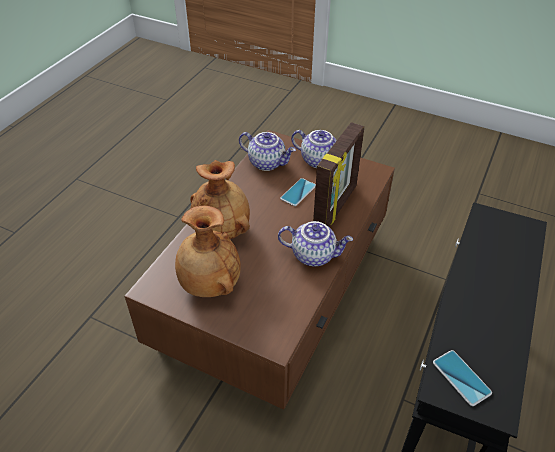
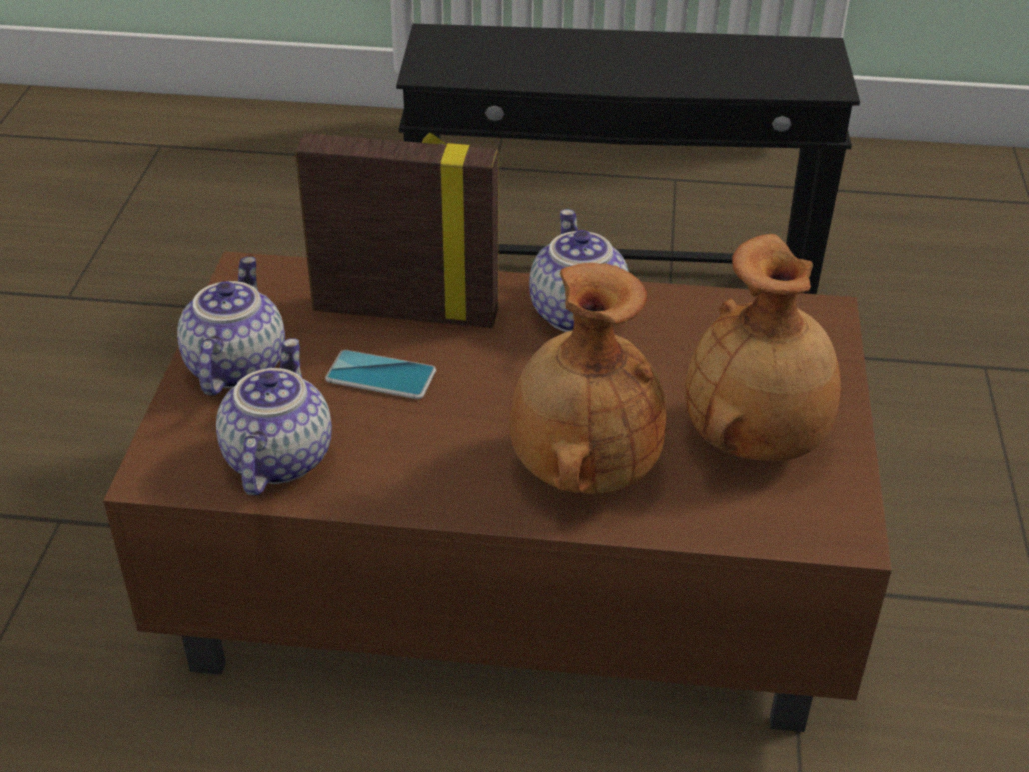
camera: 110 degrees left, 5 degrees down
phone [433,350,492,406] -> none

